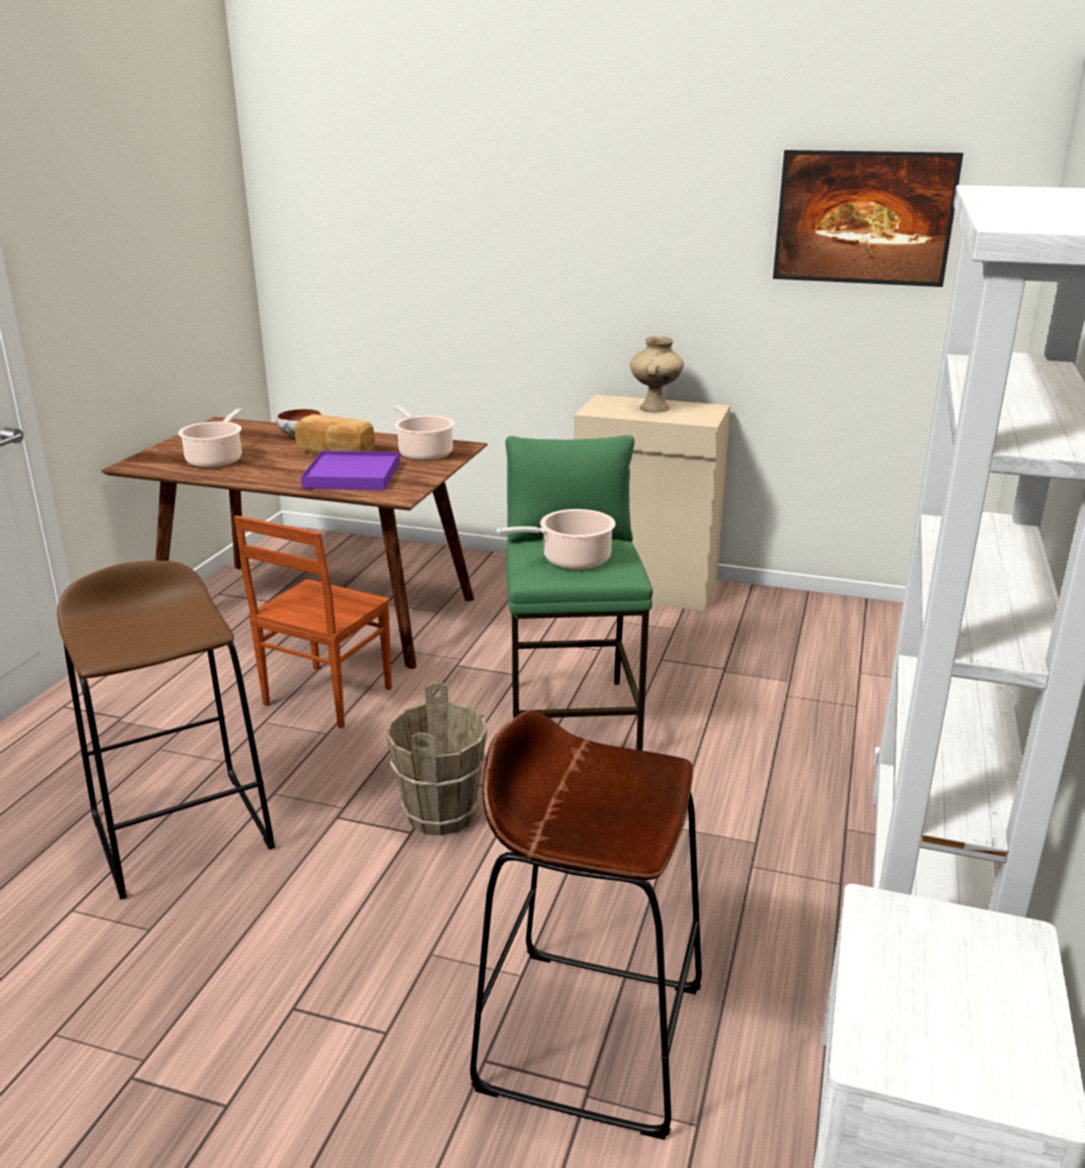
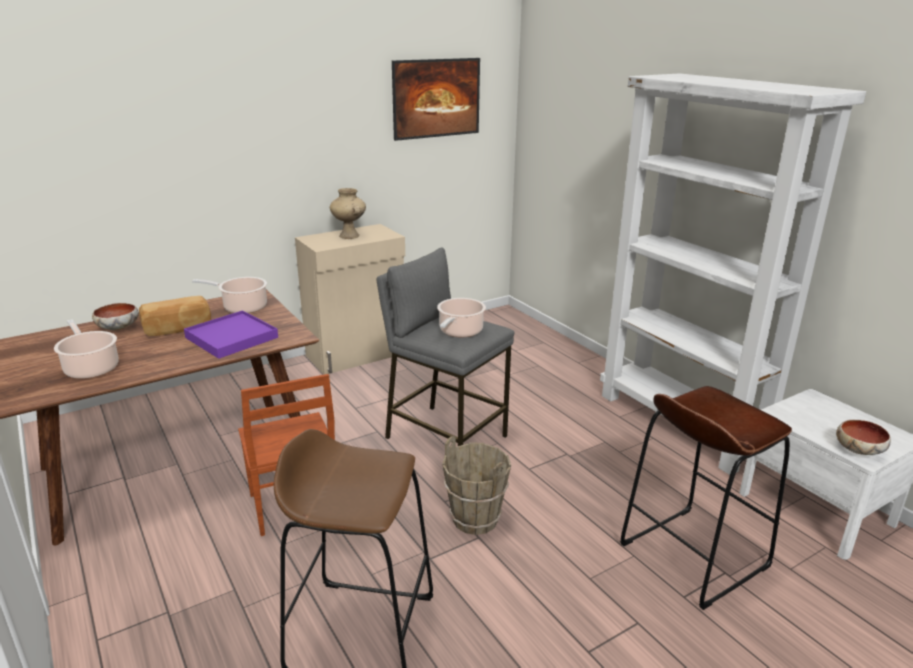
camera: 50 degrees left, 0 degrees up
green stool [506,435,653,751] -> grey stool [377,247,514,446]
none -> bowl [836,420,891,455]

